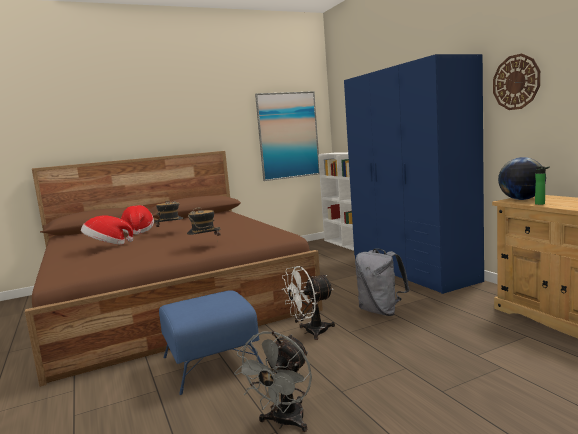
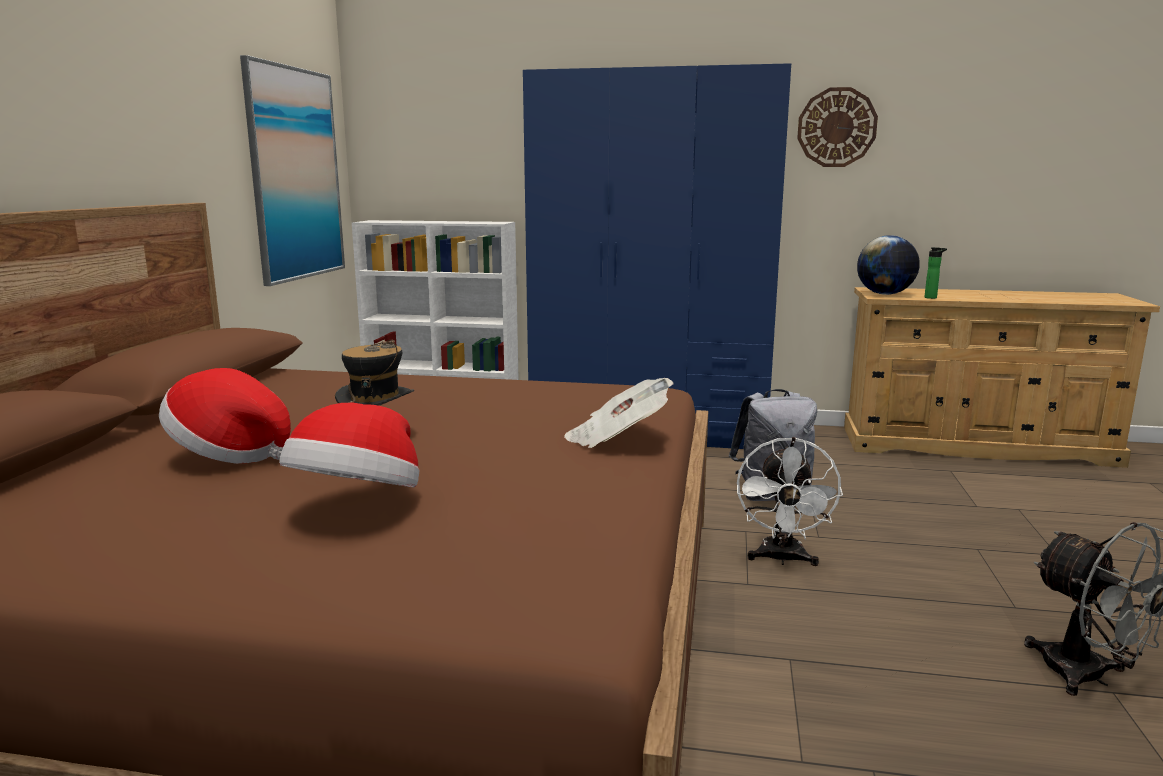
camera: 55 degrees left, 5 degrees up
blue ottoman [159,290,263,395] -> none
hat [187,207,220,242] -> newspaper [564,378,674,448]

